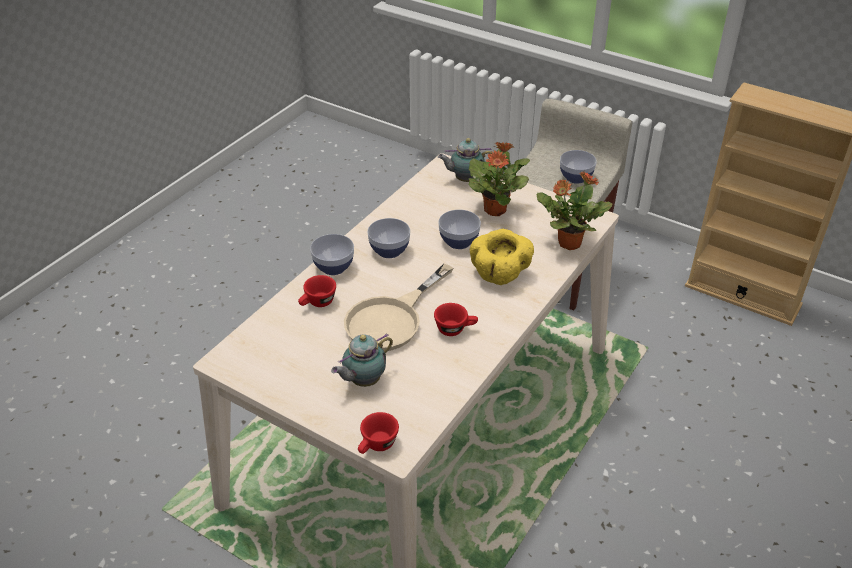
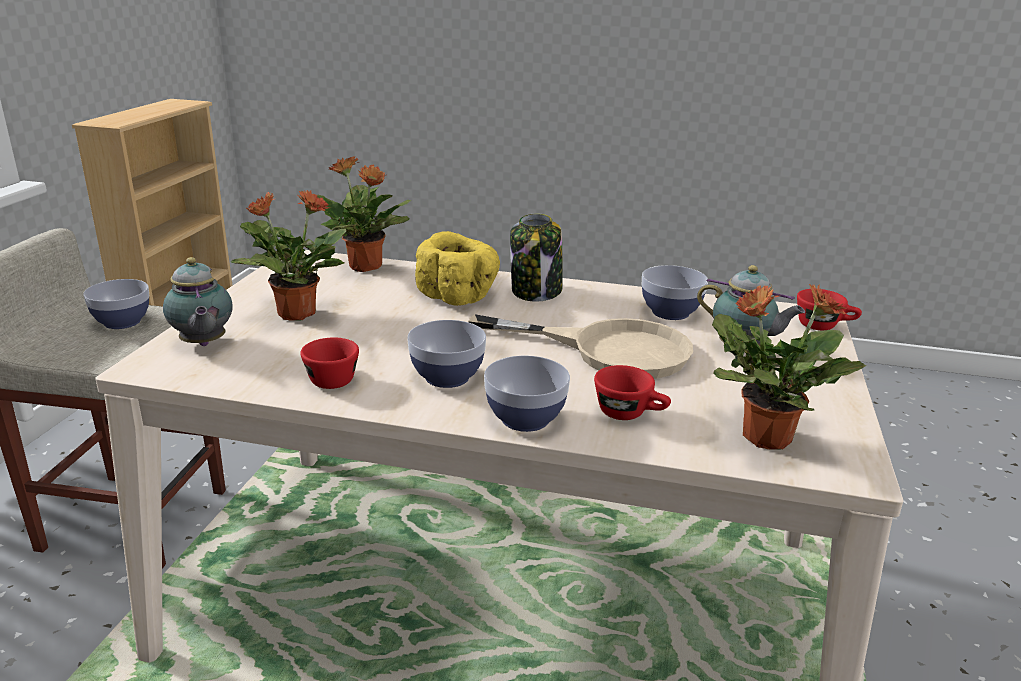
camera: 110 degrees left, 15 degrees down
red cup [434,303,478,336] -> red cup moved to [300,338,359,389]
bowl [439,210,481,249] -> bowl moved to [642,265,708,320]
none -> jar [510,214,563,302]
none -> potted plant [712,284,866,450]

